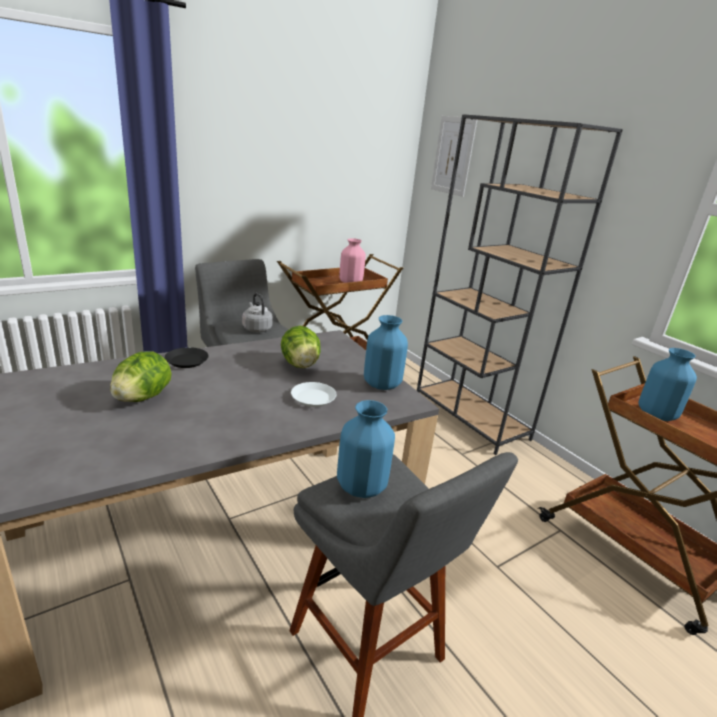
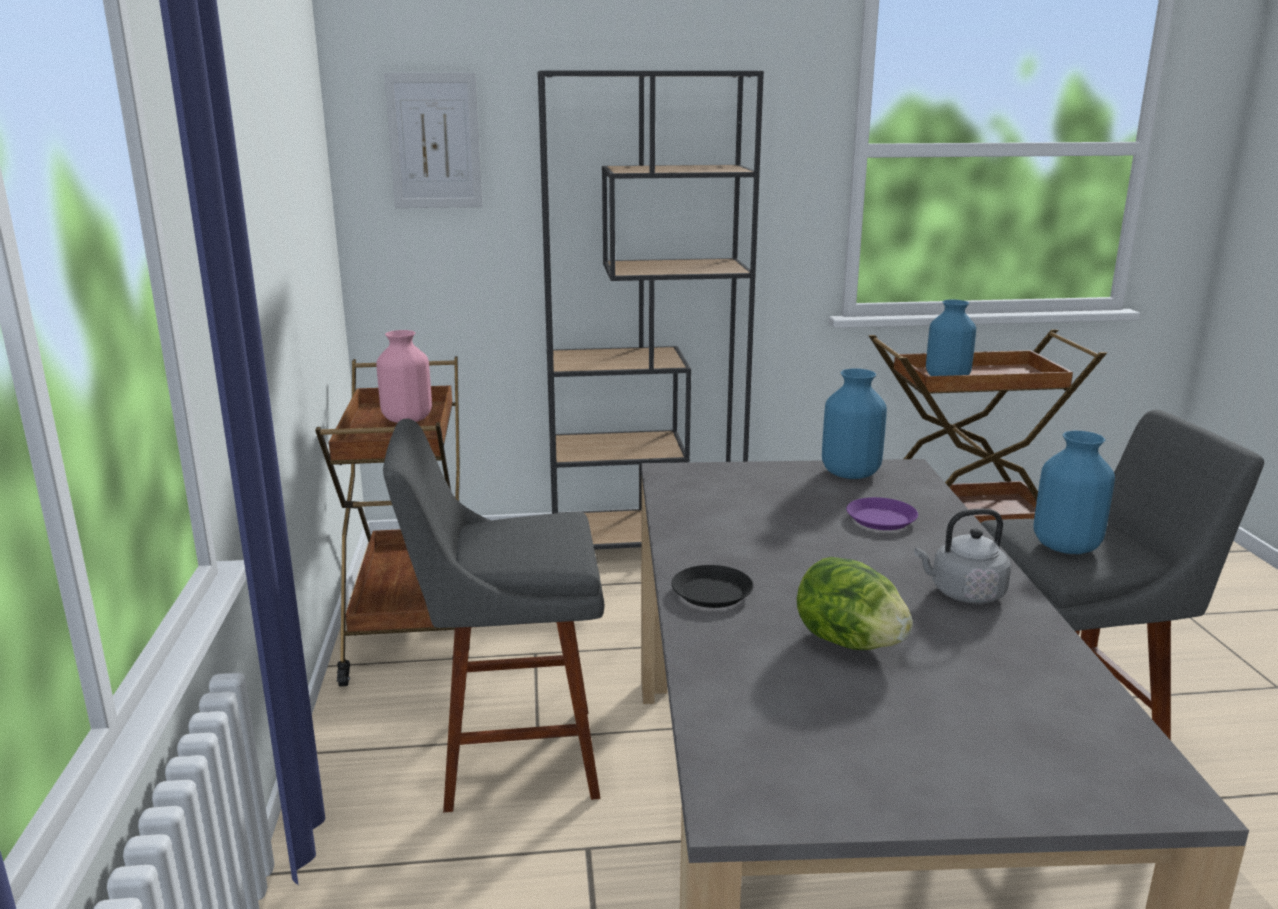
camera: 60 degrees left, 5 degrees down
grey kettle [242,293,273,332] -> grey kettle moved to [914,509,1011,604]
lettuce [281,326,321,368] -> none
white plate [291,382,337,407] -> purple plate [846,497,918,530]

